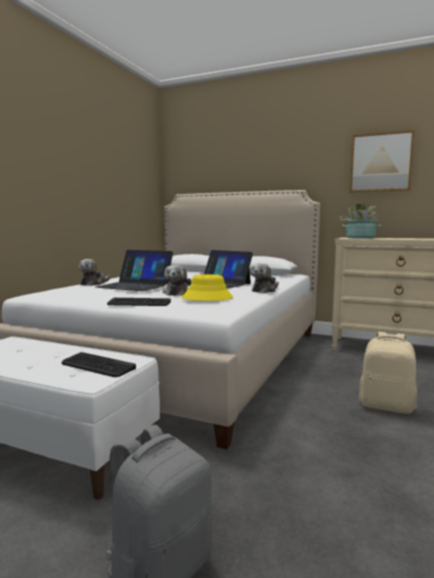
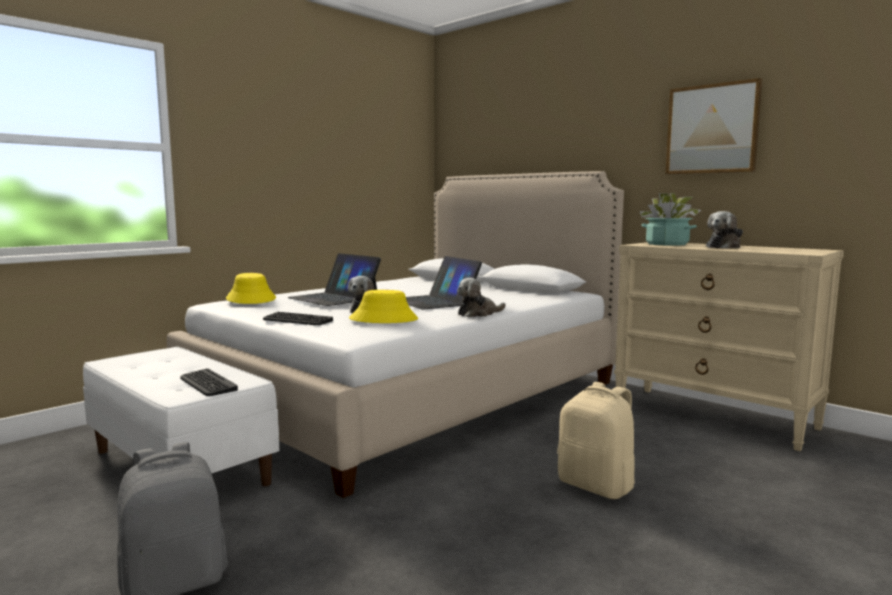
camera: 20 degrees right, 0 degrees up
plush toy [79,259,110,286] -> plush toy moved to [706,211,743,249]
none -> yellow hat [226,273,276,304]

